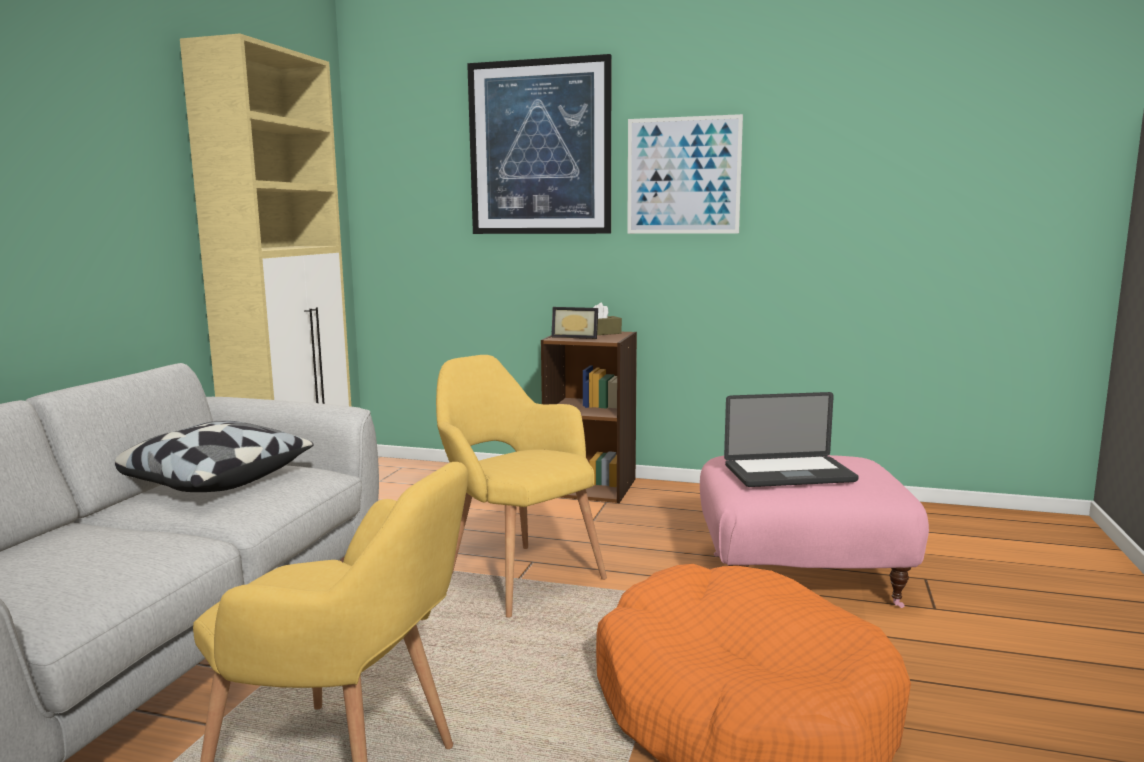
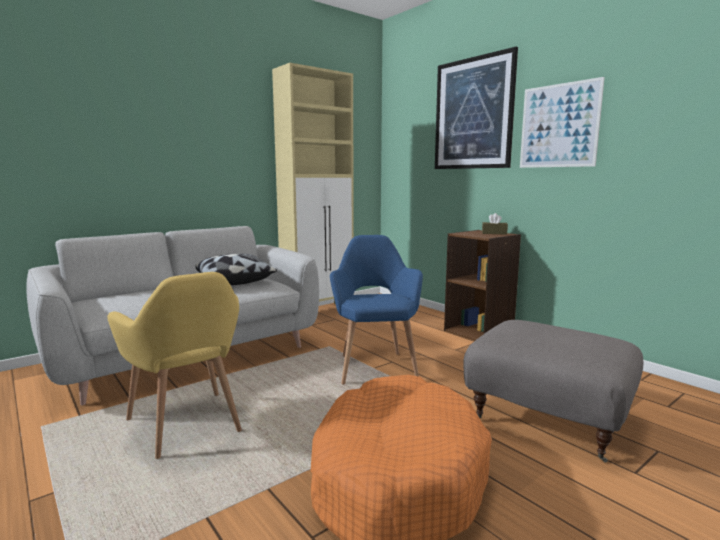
camera: 35 degrees right, 0 degrees up
yellow armchair [436,355,607,618] -> blue armchair [330,235,423,385]
picture frame [551,307,598,339] -> none
pink ottoman [700,455,929,608] -> grey ottoman [463,320,643,463]
laptop [724,392,859,487] -> none

